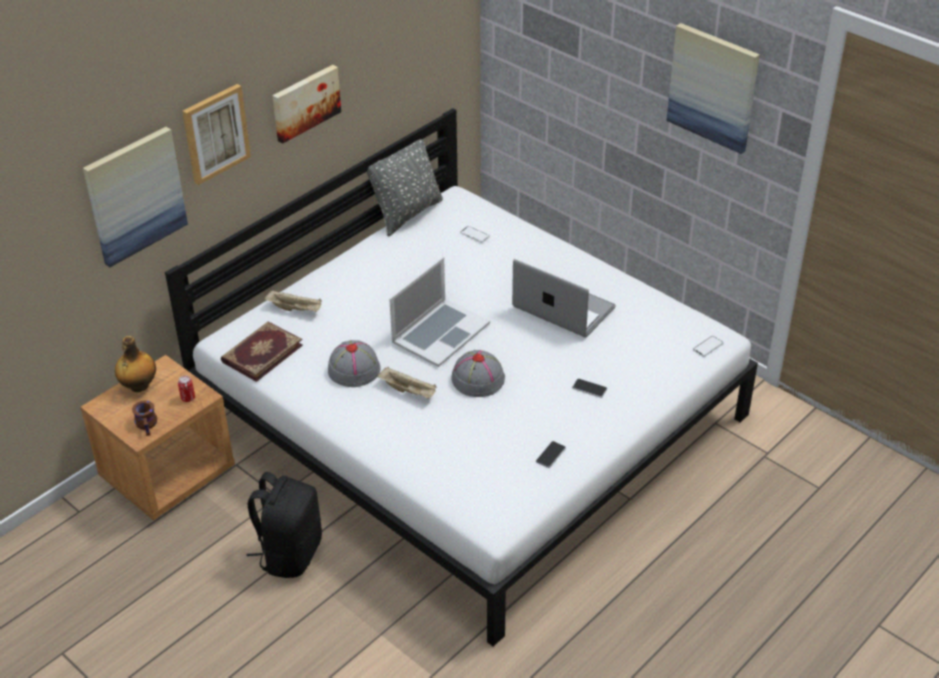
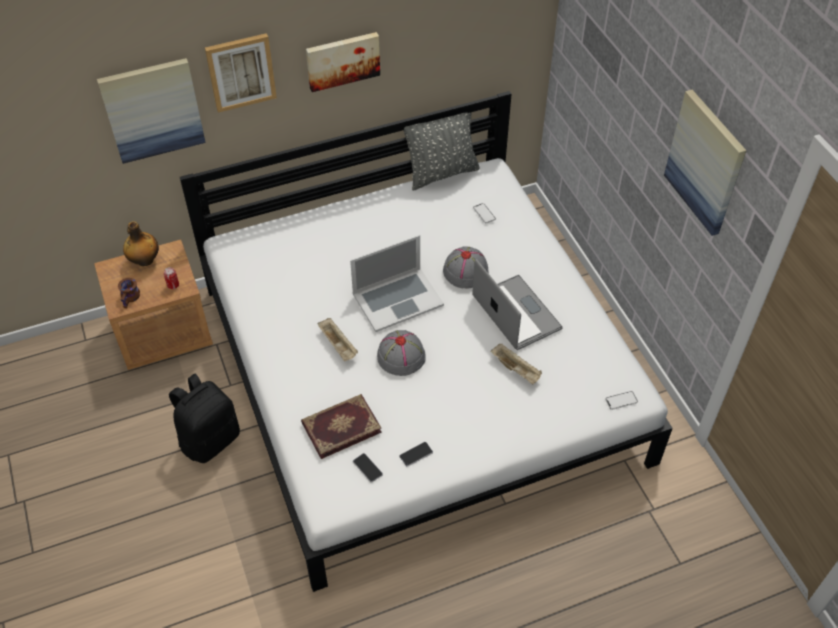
camera: 25 degrees right, 10 degrees up
book [221,321,303,382] -> book moved to [301,394,382,459]
beige tray [264,290,322,312] -> beige tray moved to [491,343,542,384]
grey hat [328,340,381,387] -> grey hat moved to [443,246,489,289]
phone [572,379,607,398] -> phone moved to [353,453,383,483]

